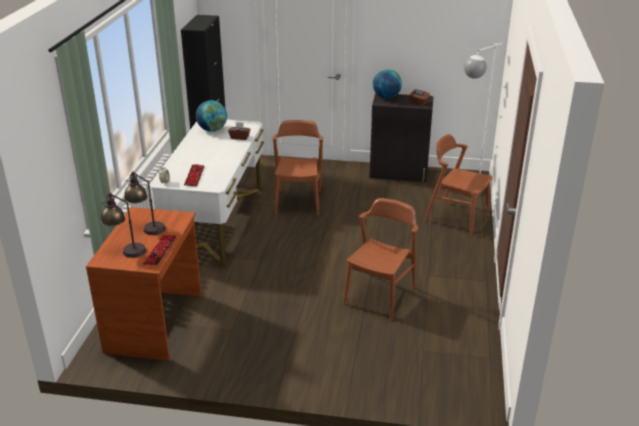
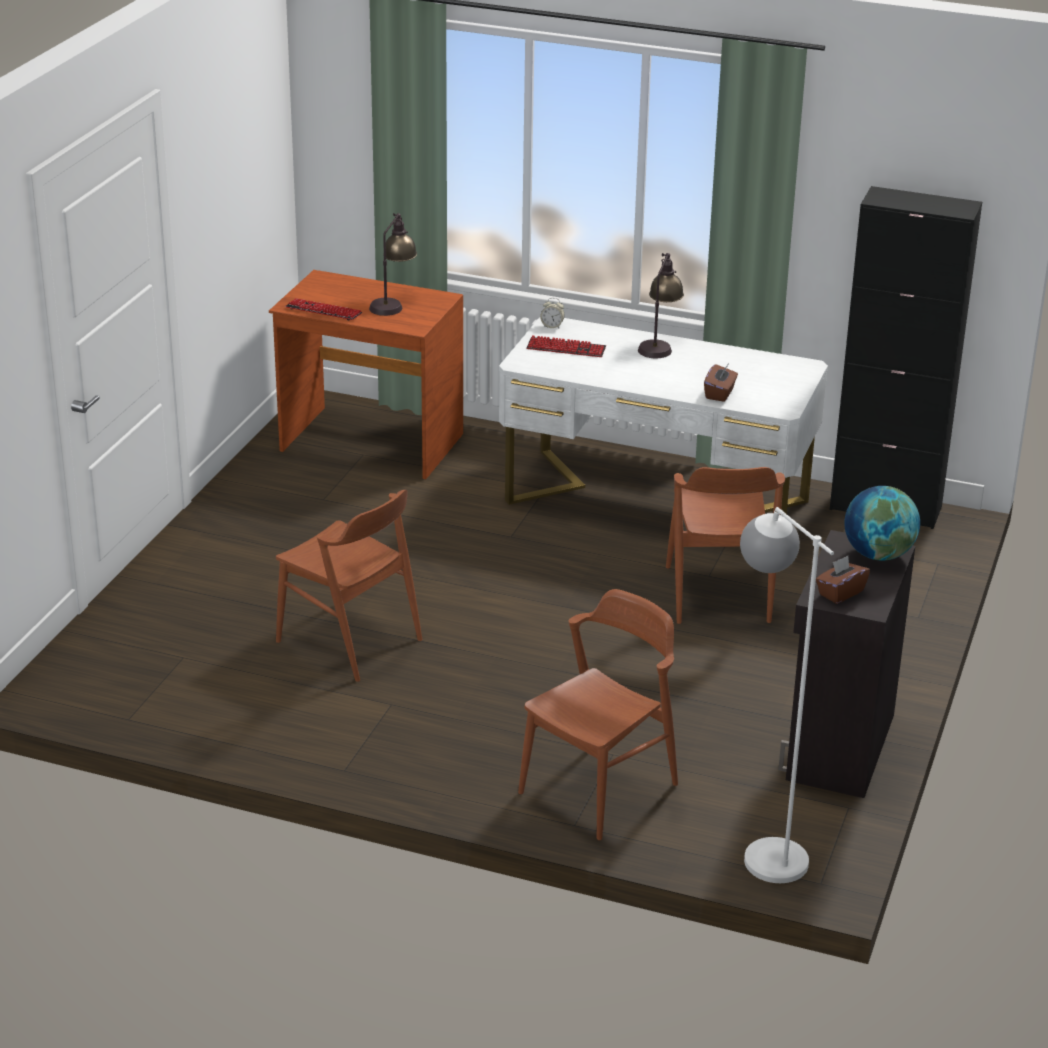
camera: 100 degrees right, 0 degrees up
table lamp [101,192,146,258] -> table lamp moved to [638,253,684,358]
globe [196,100,227,132] -> none
brown chair [273,120,323,215] -> brown chair turned 75 degrees clockwise [666,467,785,624]

